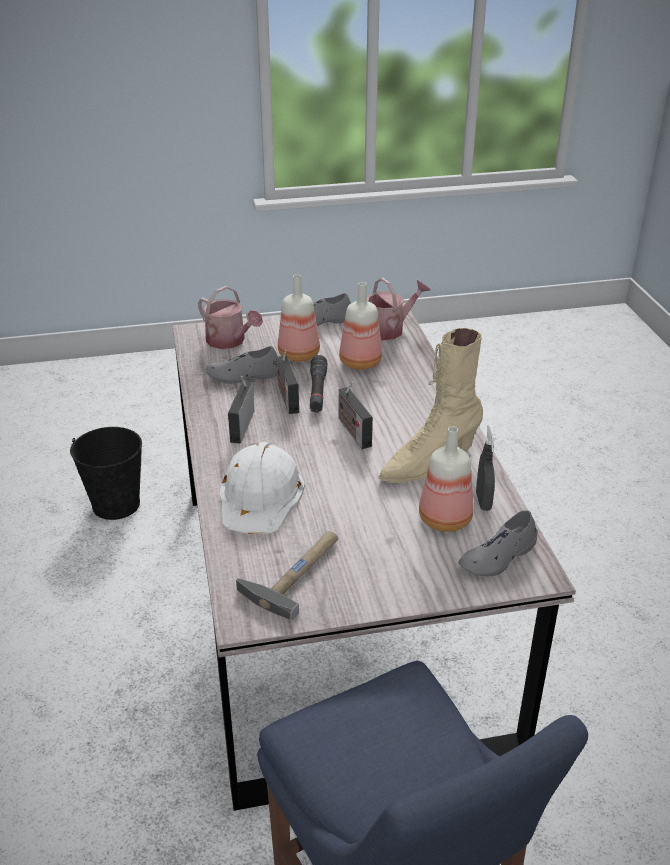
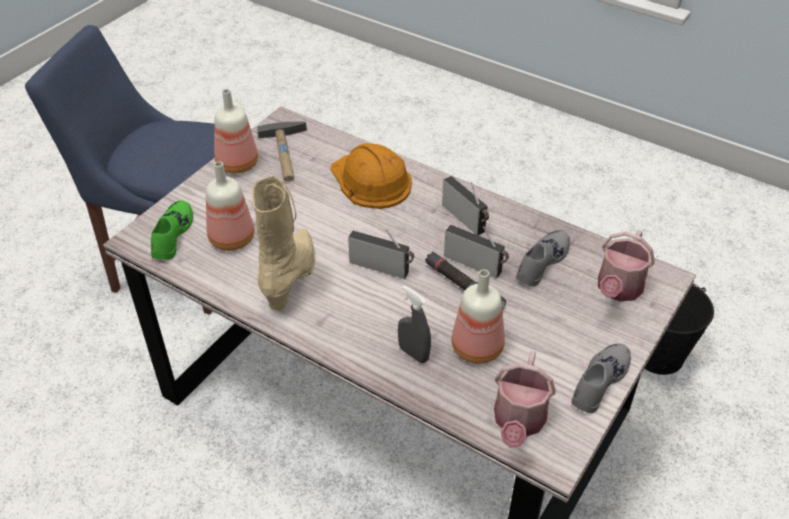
camera: 135 degrees right, 10 degrees up
watering can [198,286,263,349] -> watering can turned 60 degrees counterclockwise [598,230,655,302]
white hard hat [220,442,305,534] -> orange hard hat [330,143,412,209]
bottle [278,275,320,362] -> bottle moved to [214,89,258,174]
grey shoe [458,510,538,576] -> green shoe [151,200,193,260]
grey spray bottle [476,425,496,511] -> grey spray bottle moved to [398,285,431,363]

